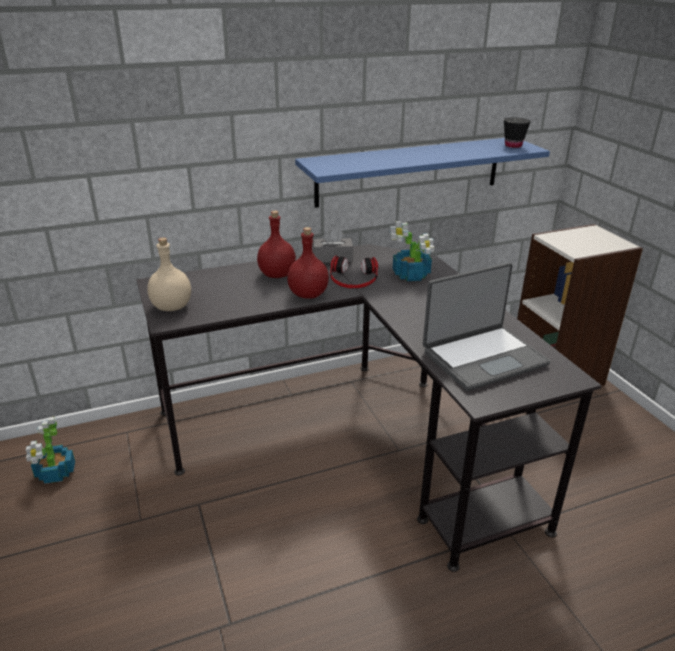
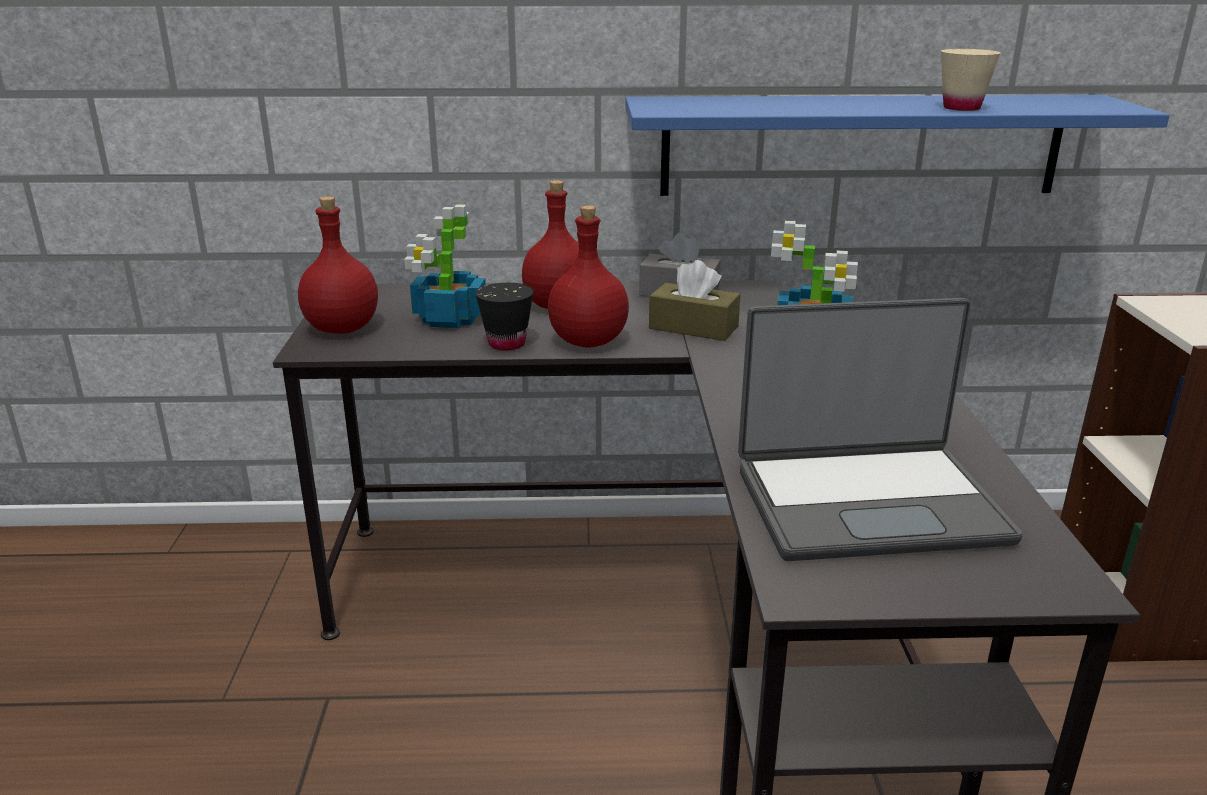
camera: 20 degrees right, 5 degrees down
potted plant [26,417,75,483] -> potted plant moved to [404,204,486,328]
beige bottle [147,237,191,311] -> red bottle [298,196,378,334]
headphones [330,256,378,288] -> brown tissue box [649,260,741,341]
black cup [504,118,531,148] -> black cup moved to [475,283,534,350]
none -> beige cup [941,49,1001,111]

